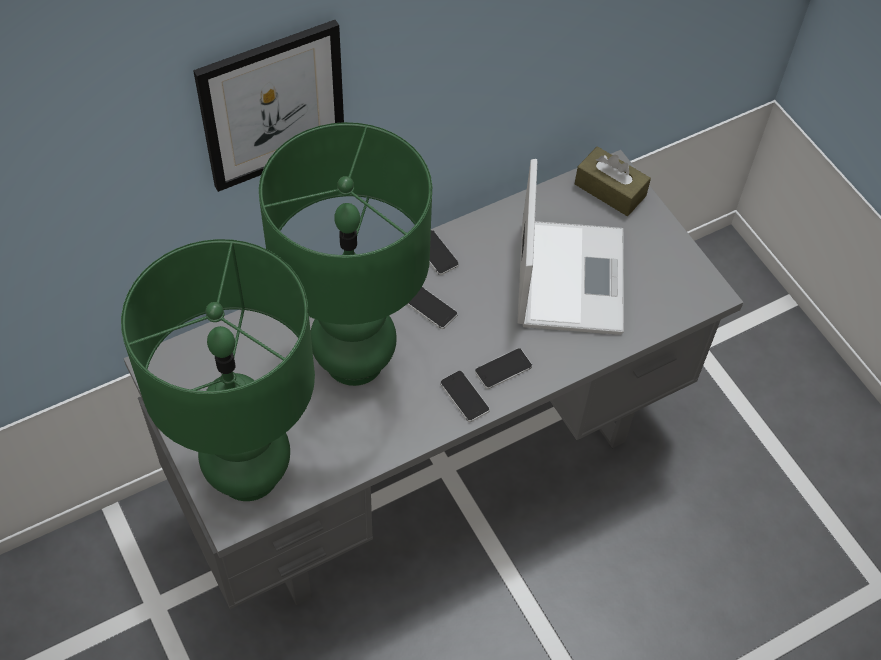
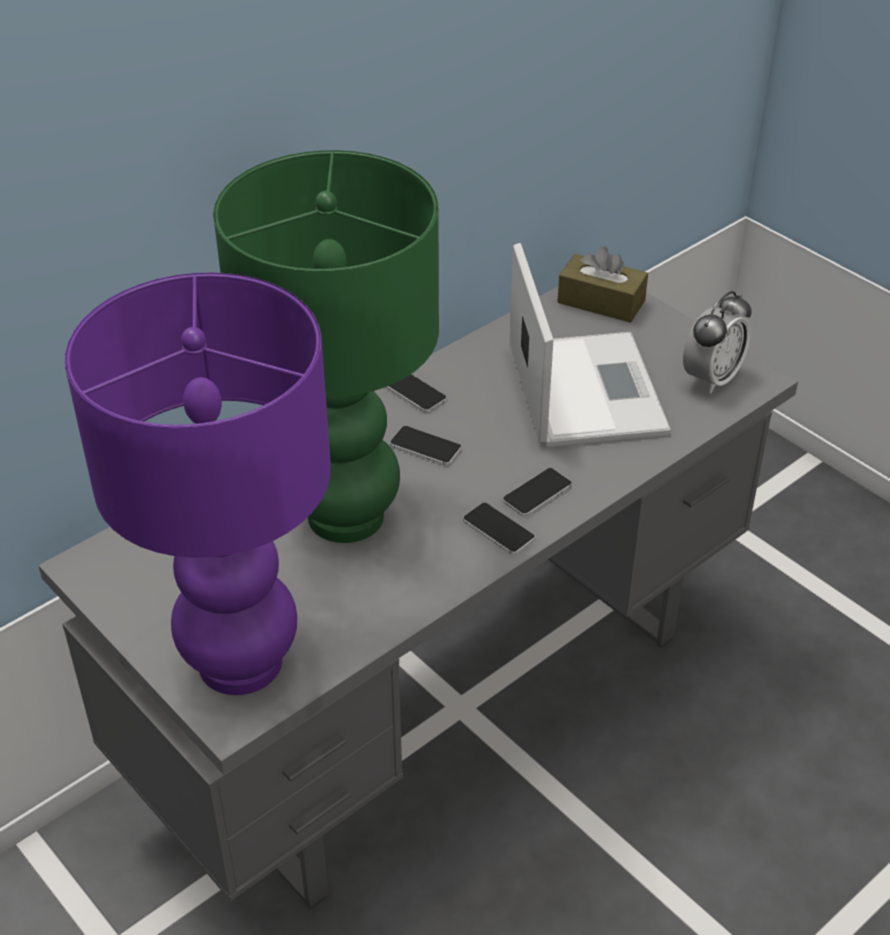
camera: 10 degrees left, 15 degrees down
green table lamp [121,239,315,501] -> purple table lamp [65,273,331,695]
picture [193,20,344,192] -> none
none -> alarm clock [683,291,752,393]

